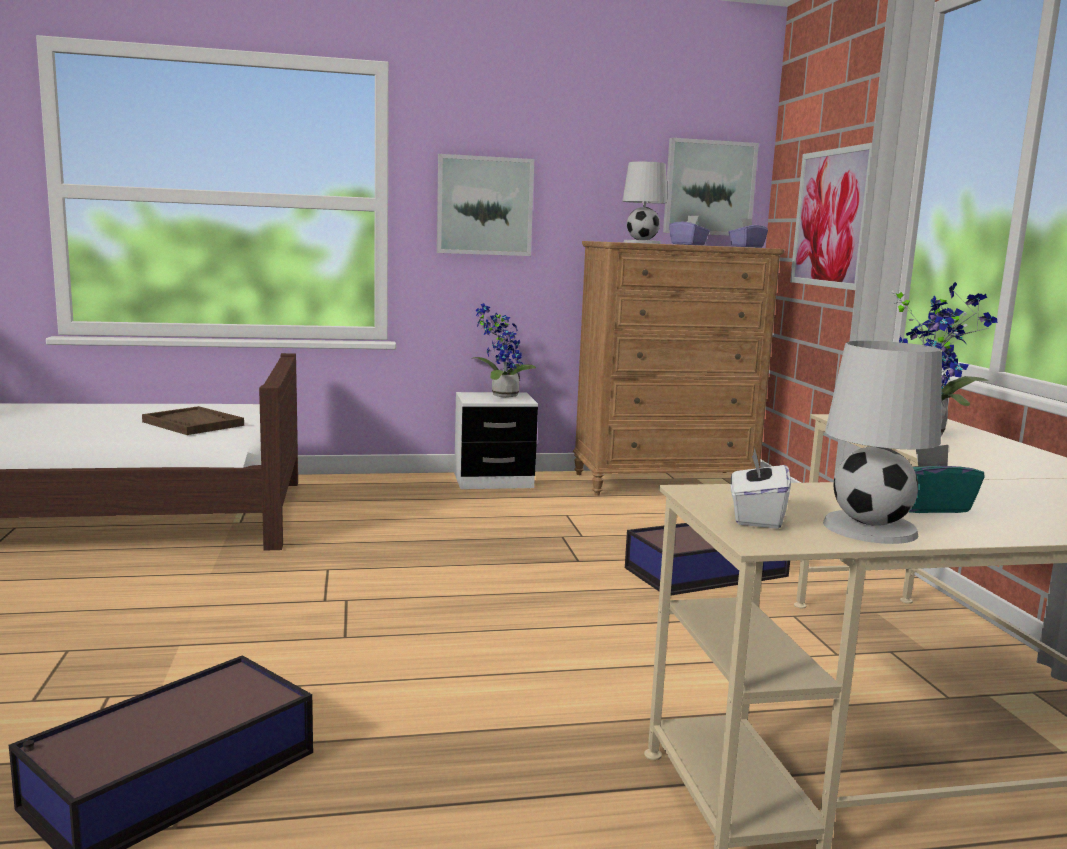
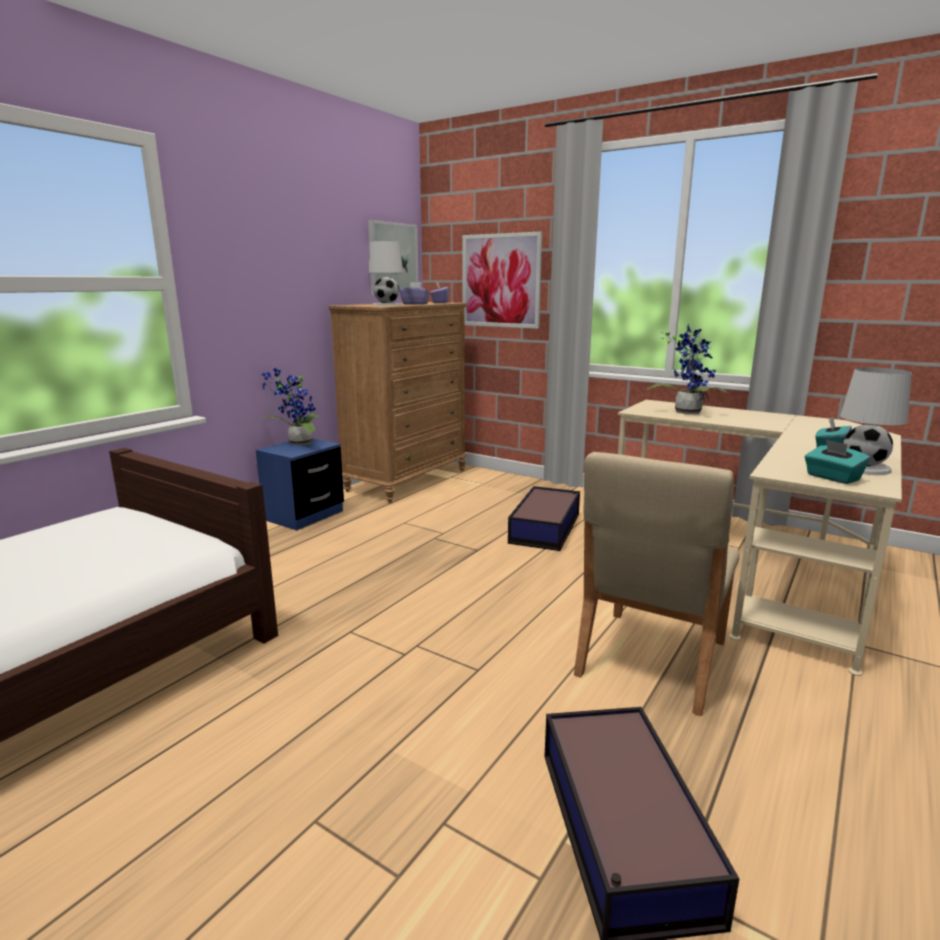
camera: 45 degrees left, 5 degrees up
brown tray [142,406,244,435] -> none
picture [437,154,534,256] -> none
white nightstand [454,392,538,489] -> blue nightstand [256,438,344,530]
white tissue box [730,448,791,529] -> turquoise tissue box [805,439,870,484]
none -> beige chair [574,452,740,716]

